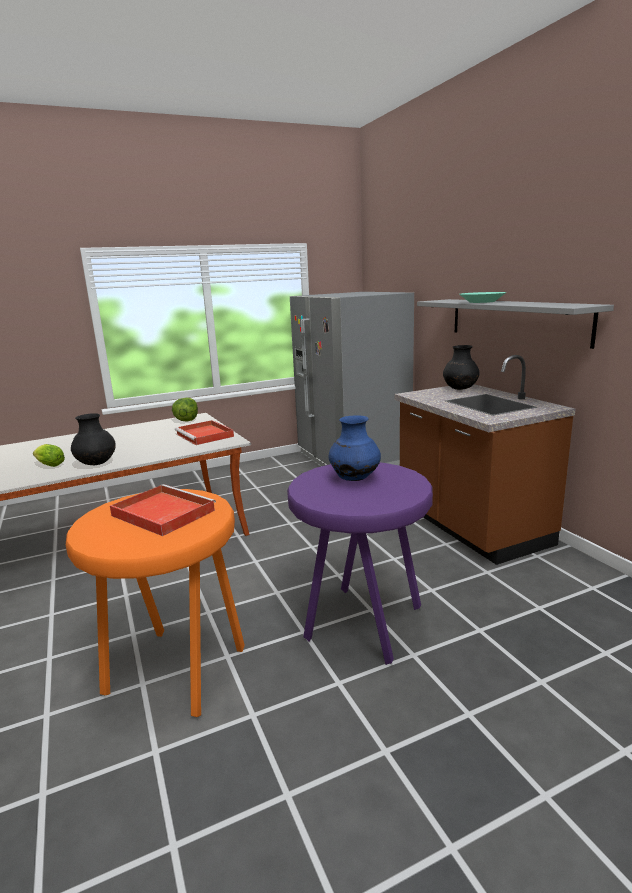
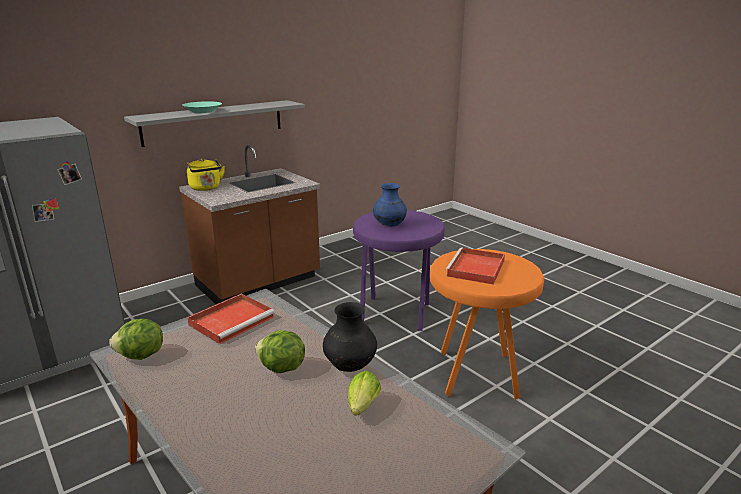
camera: 105 degrees left, 5 degrees up
black vase [443,345,480,390] -> yellow kettle [187,158,225,191]
none -> lettuce [255,330,305,373]

